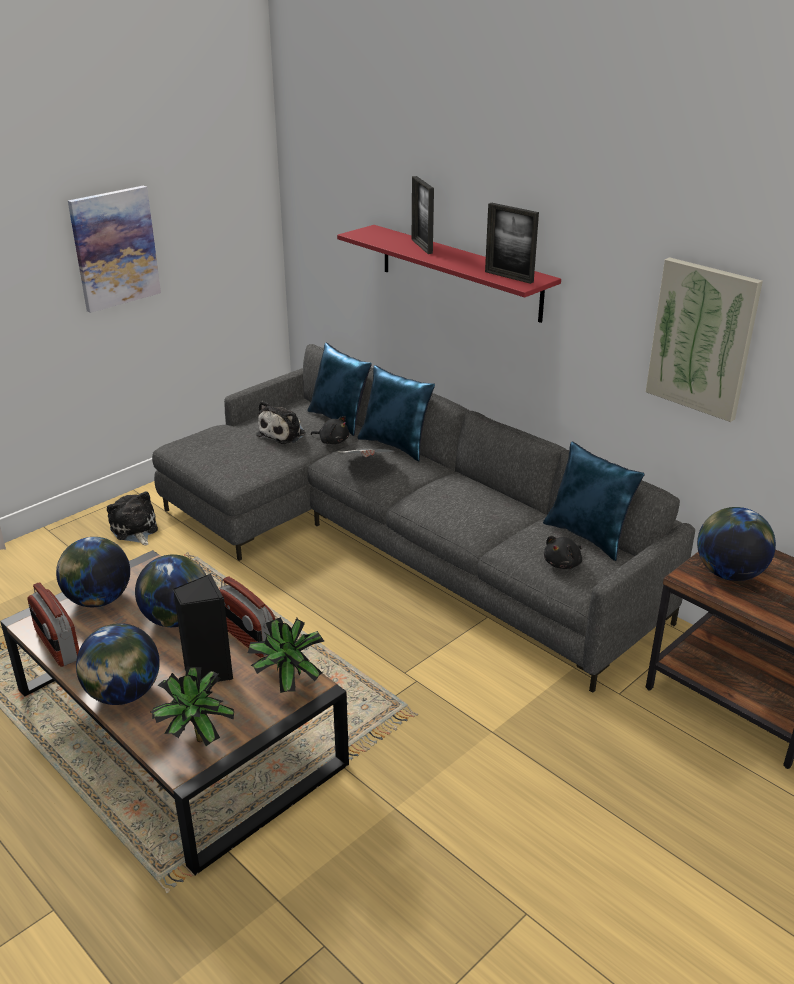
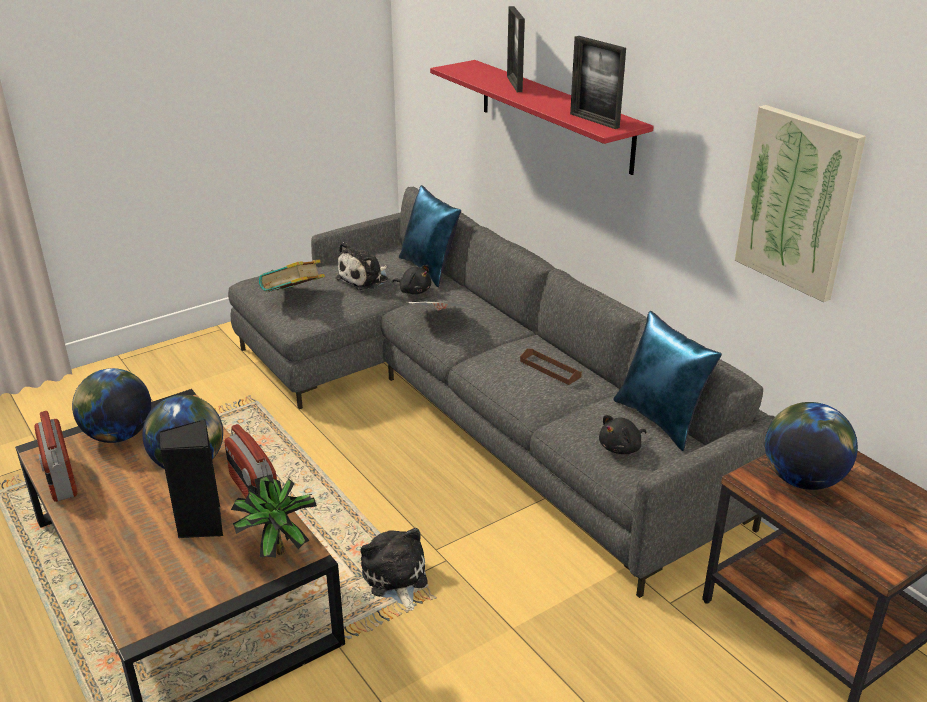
camera: 10 degrees right, 0 degrees up
picture [68,186,161,313] -> none
globe [76,623,160,705] -> none
plush toy [107,491,158,545] -> plush toy moved to [360,528,428,611]
potted plant [151,666,234,746] -> none
blue pillow [357,365,435,461] -> none
none -> book [259,260,325,292]
none -> brown tray [520,349,582,385]

